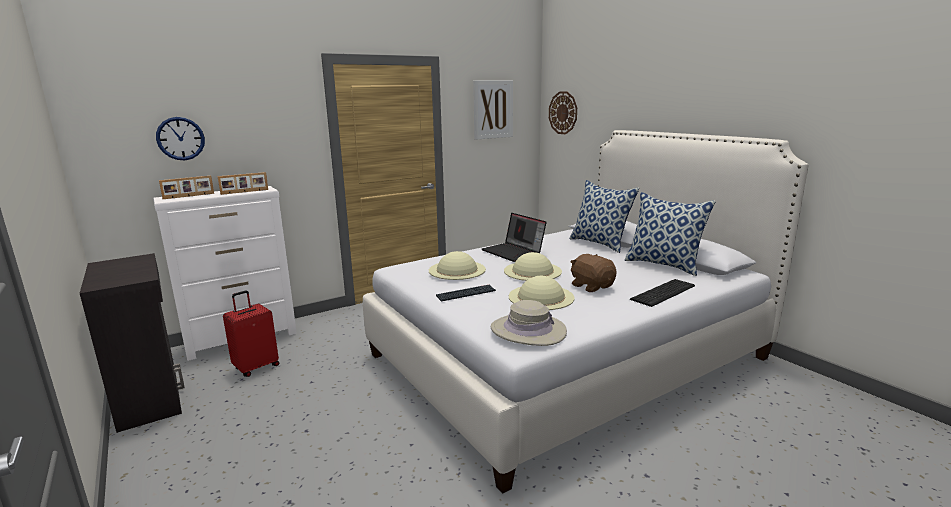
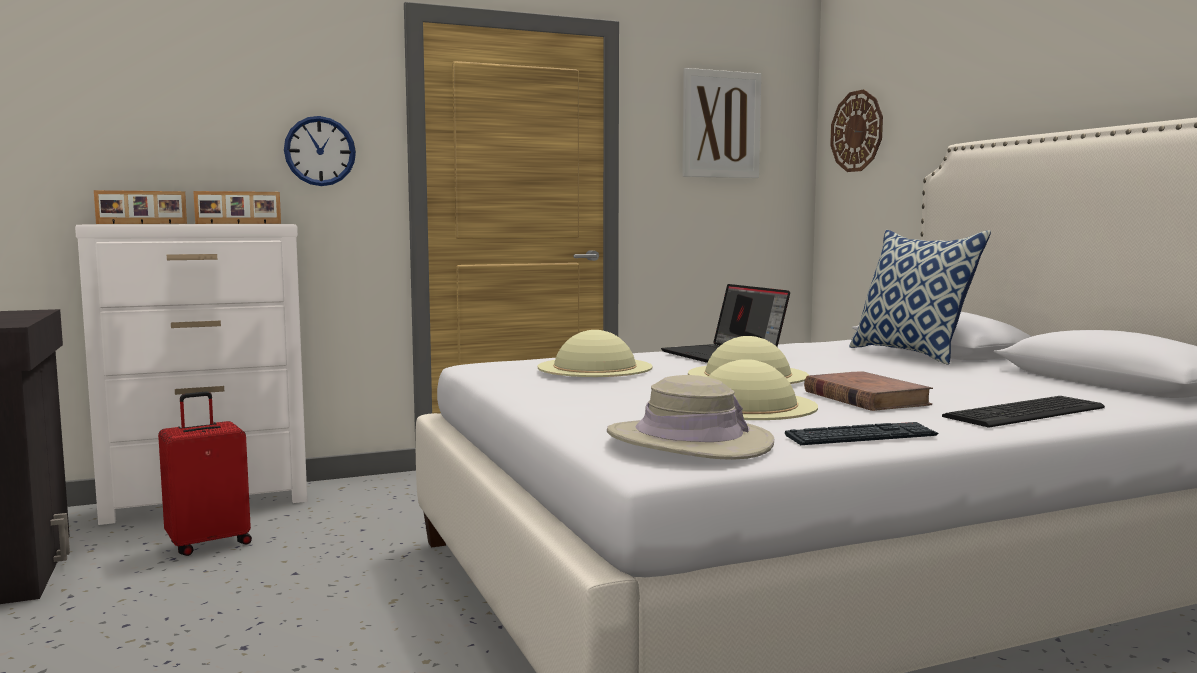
camera: 10 degrees right, 10 degrees down
wall clock [156,117,205,160] -> wall clock moved to [284,116,356,186]
keyboard [436,285,496,301] -> keyboard moved to [785,422,938,445]
brown plush toy [571,254,617,292] -> brown book [804,371,933,411]
pillow [625,192,716,276] -> none

